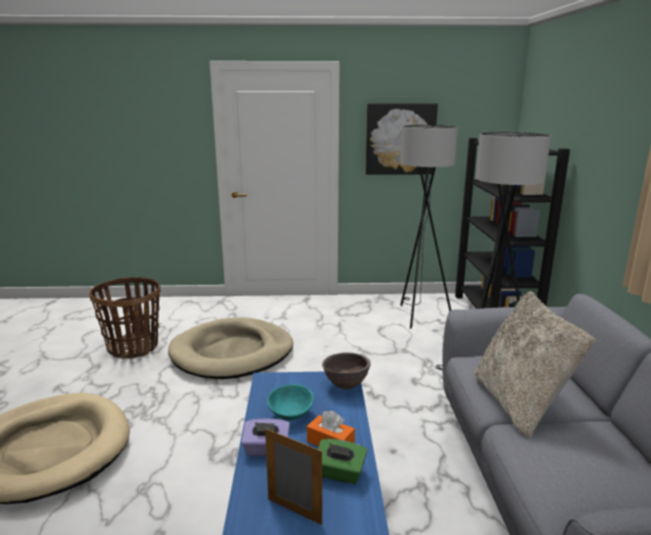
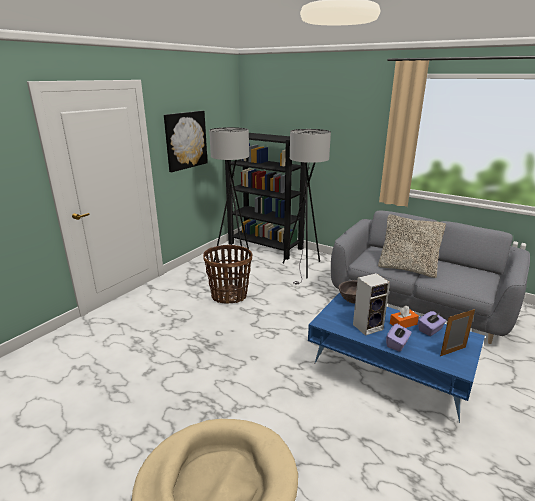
camera: 55 degrees left, 5 degrees up
basket [89,277,161,359] -> basket moved to [203,245,252,304]
beige dog bed [168,317,293,379] -> none
turquoise bowl [267,384,314,420] -> speaker [353,273,390,336]
green tissue box [318,439,367,484] -> purple tissue box [418,311,446,336]

